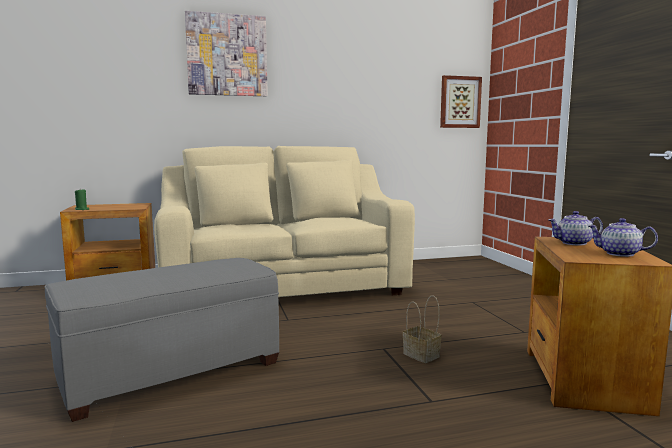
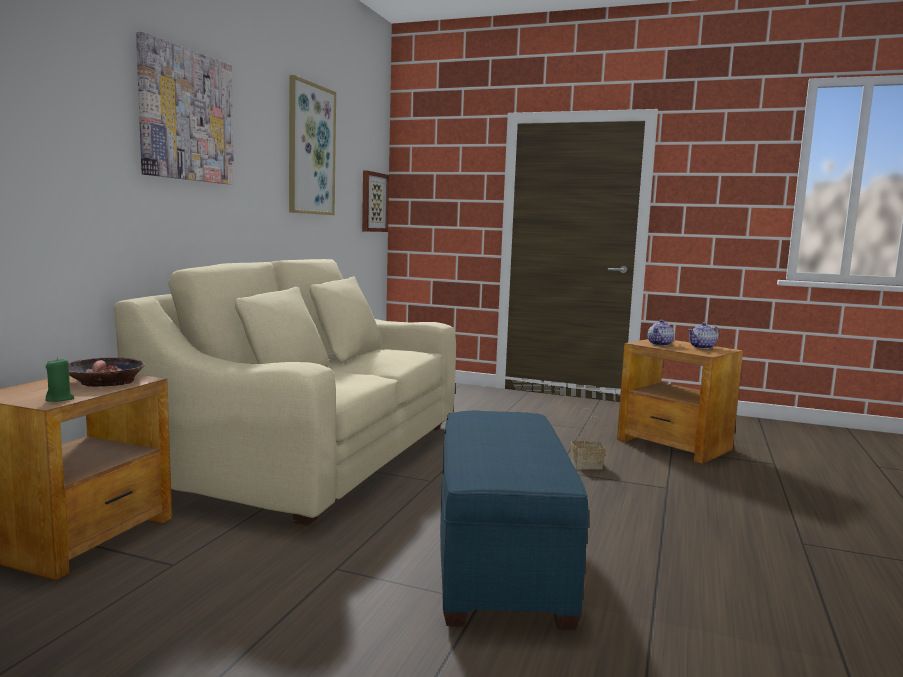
camera: 55 degrees left, 0 degrees up
grey ottoman [44,258,279,422] -> blue ottoman [440,411,589,630]
none -> bowl [68,357,145,387]
none -> picture [289,75,336,215]

